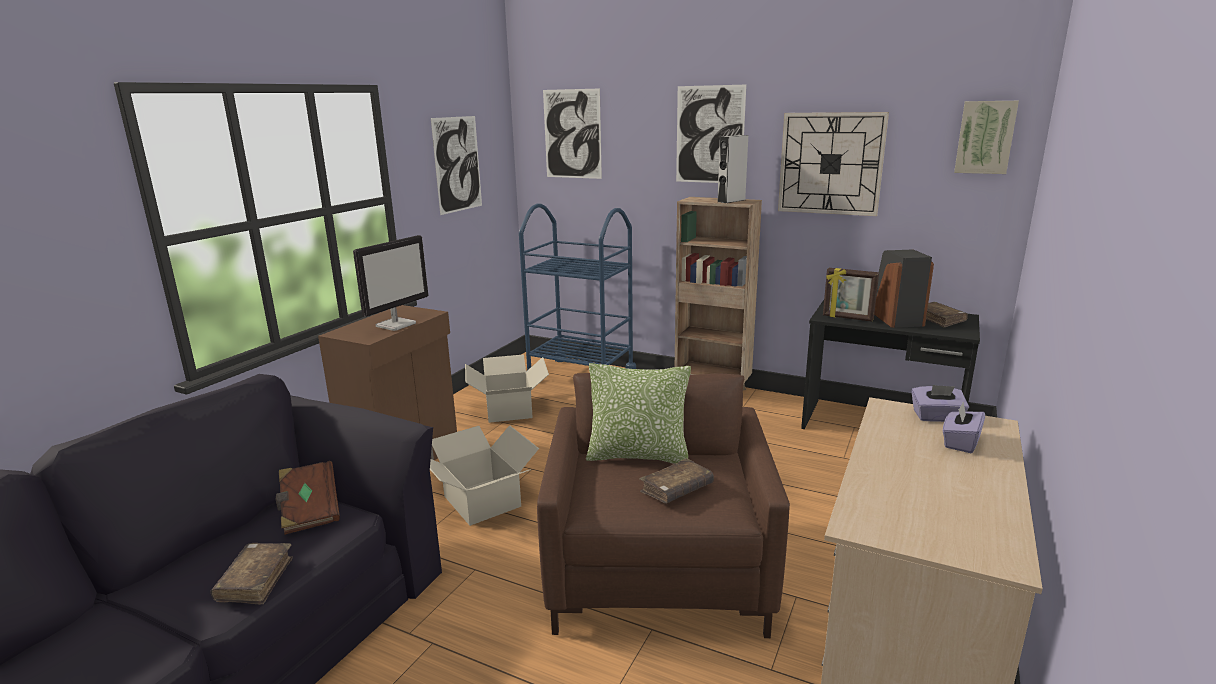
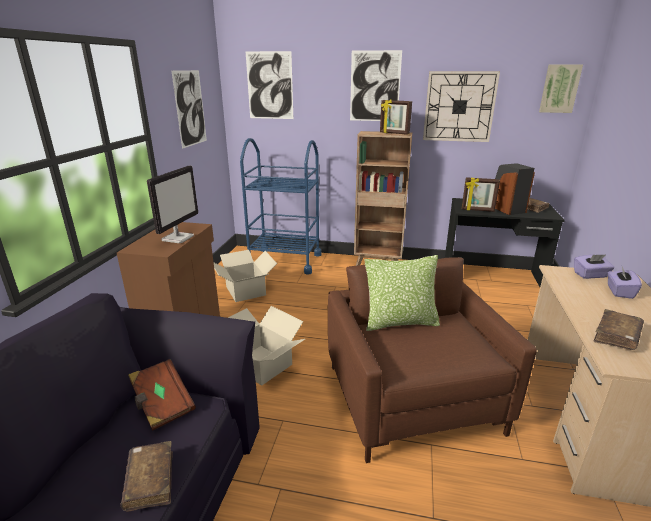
camera: 15 degrees left, 5 degrees up
brown book [639,458,714,503] -> brown book moved to [594,309,644,350]
grey speaker [717,135,748,203] -> picture frame [380,100,412,135]

